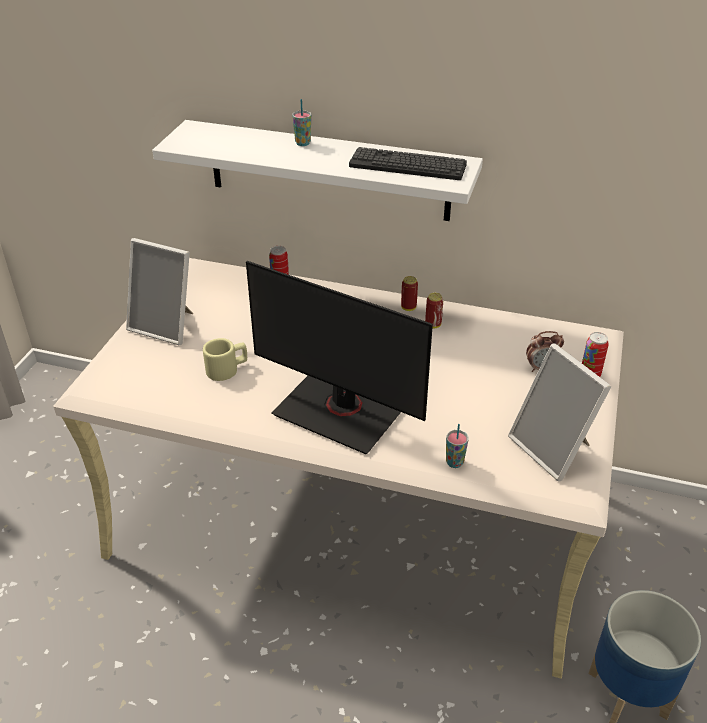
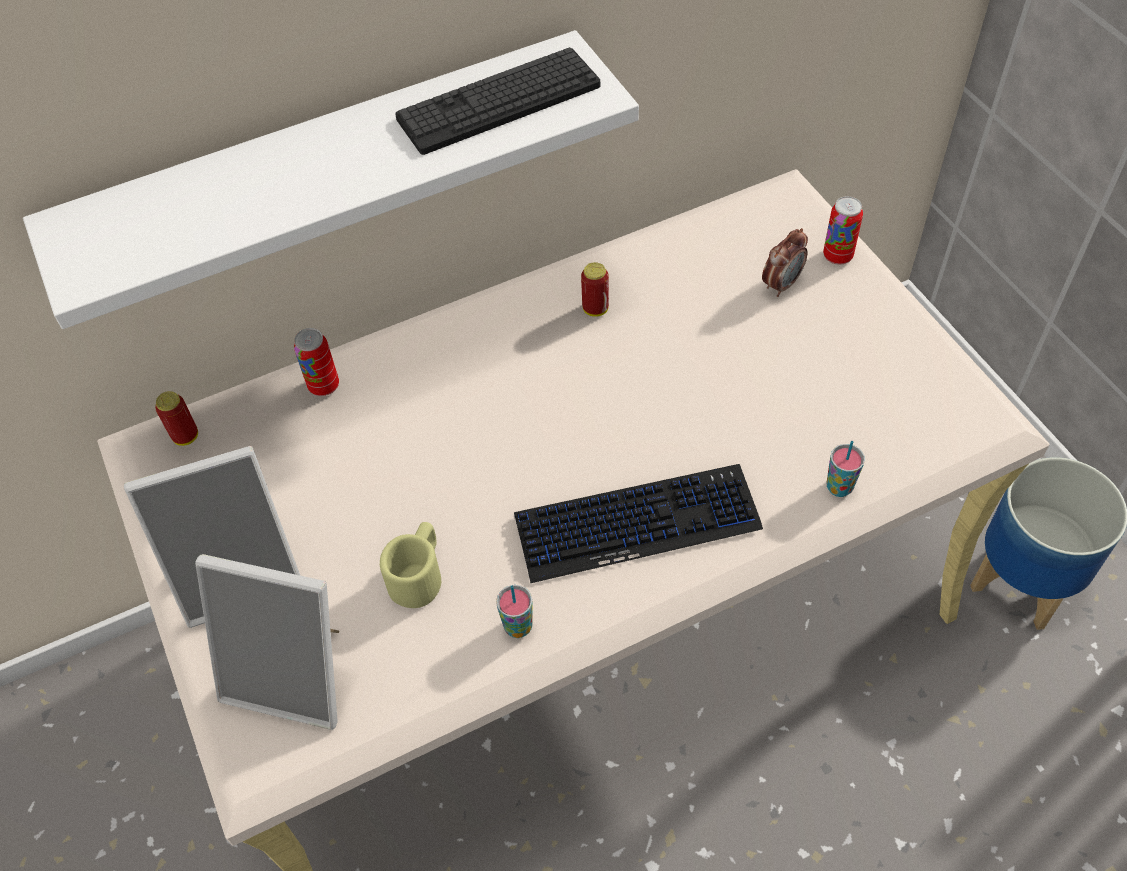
camera: 40 degrees left, 15 degrees up
monitor [246,261,433,454] -> keyboard [514,464,763,583]
cup [292,99,311,146] -> cup moved to [496,585,533,638]
can [401,276,418,311] -> can moved to [155,391,198,446]
picture frame [508,343,611,481] -> picture frame moved to [195,554,339,730]

